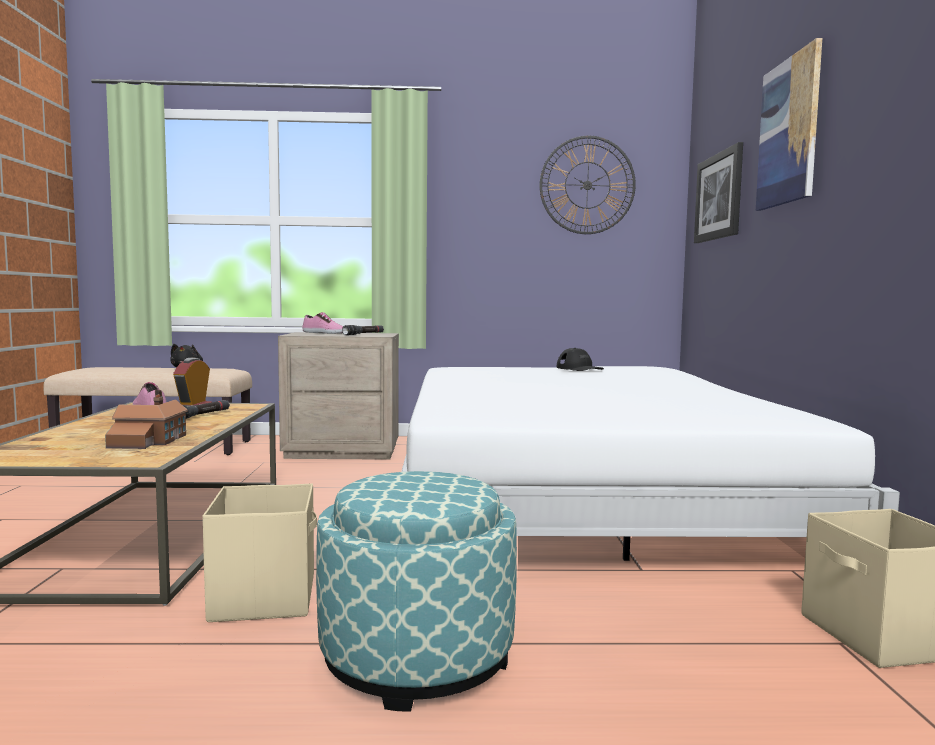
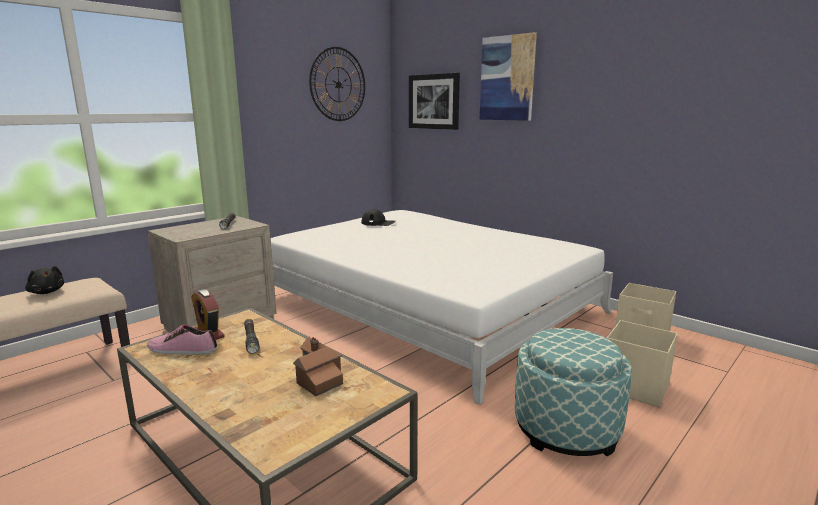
camera: 45 degrees left, 10 degrees up
beige storage box [203,484,317,622] -> beige storage box moved to [607,320,678,407]
shoe [302,312,343,334] -> none

